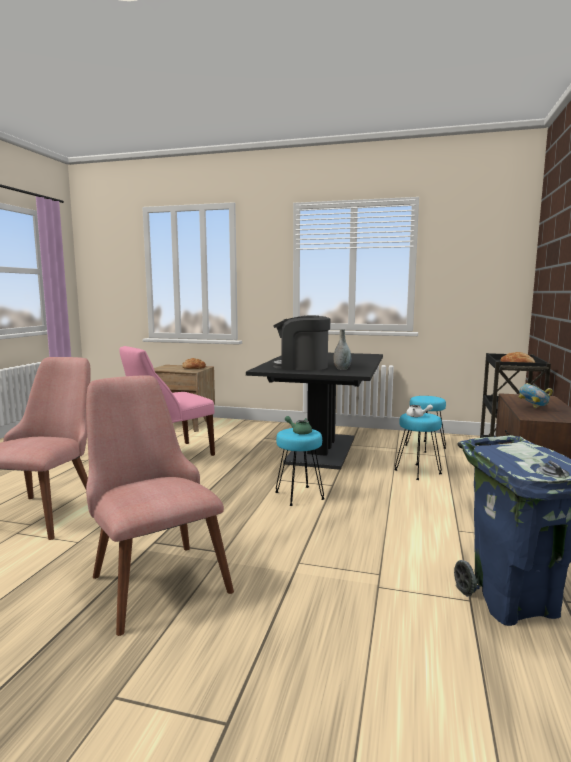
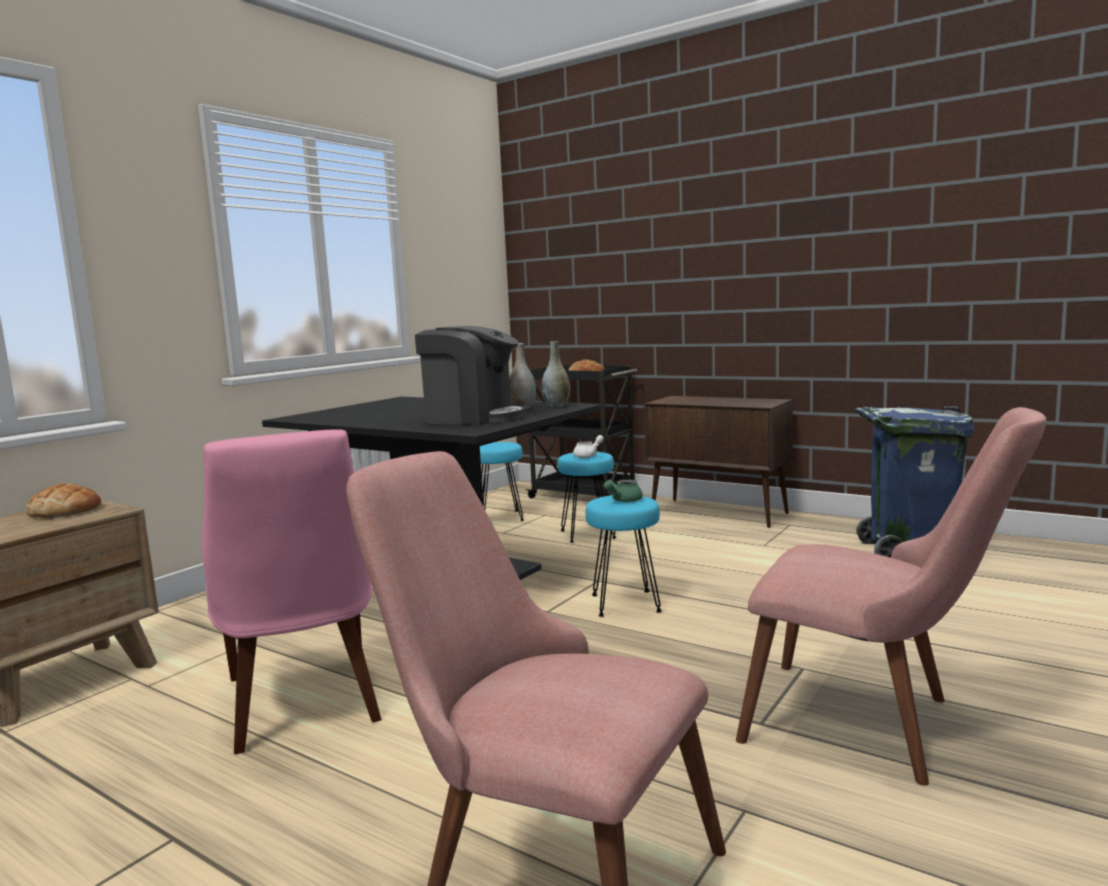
camera: 70 degrees left, 0 degrees up
pink chair [86,376,234,636] -> pink chair turned 135 degrees counterclockwise [736,407,1046,786]
coffee machine [272,315,330,370] -> coffee machine turned 105 degrees counterclockwise [415,326,525,425]
bowl [519,383,553,408] -> none
none -> grey vase [542,341,570,407]

